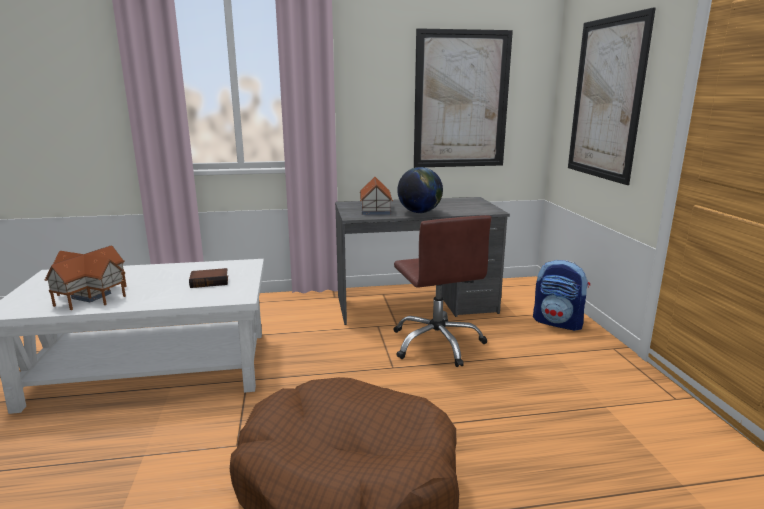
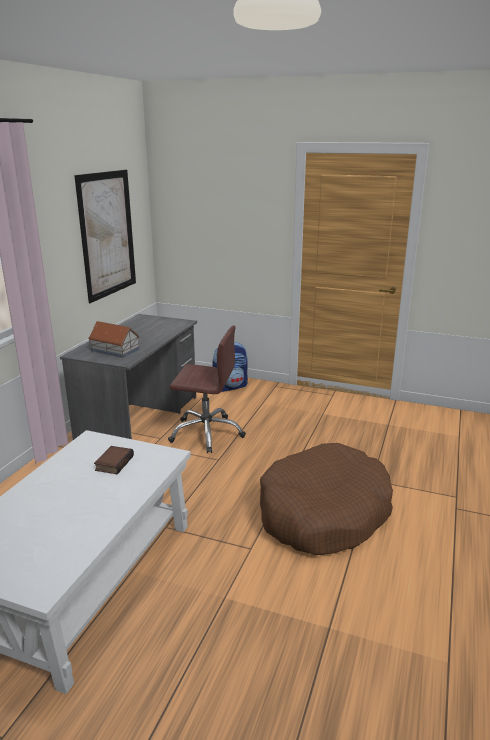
camera: 60 degrees left, 5 degrees up
toy house [44,246,127,310] -> none
globe [397,167,443,213] -> none
picture [568,7,656,185] -> none

